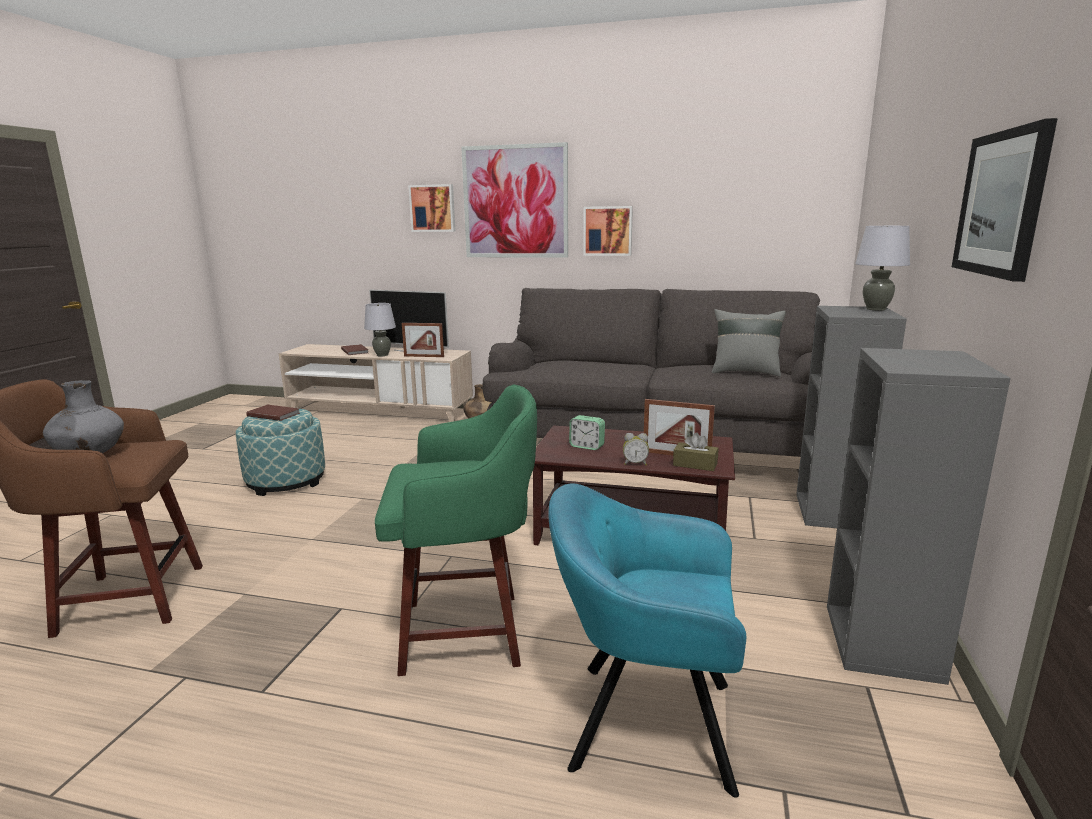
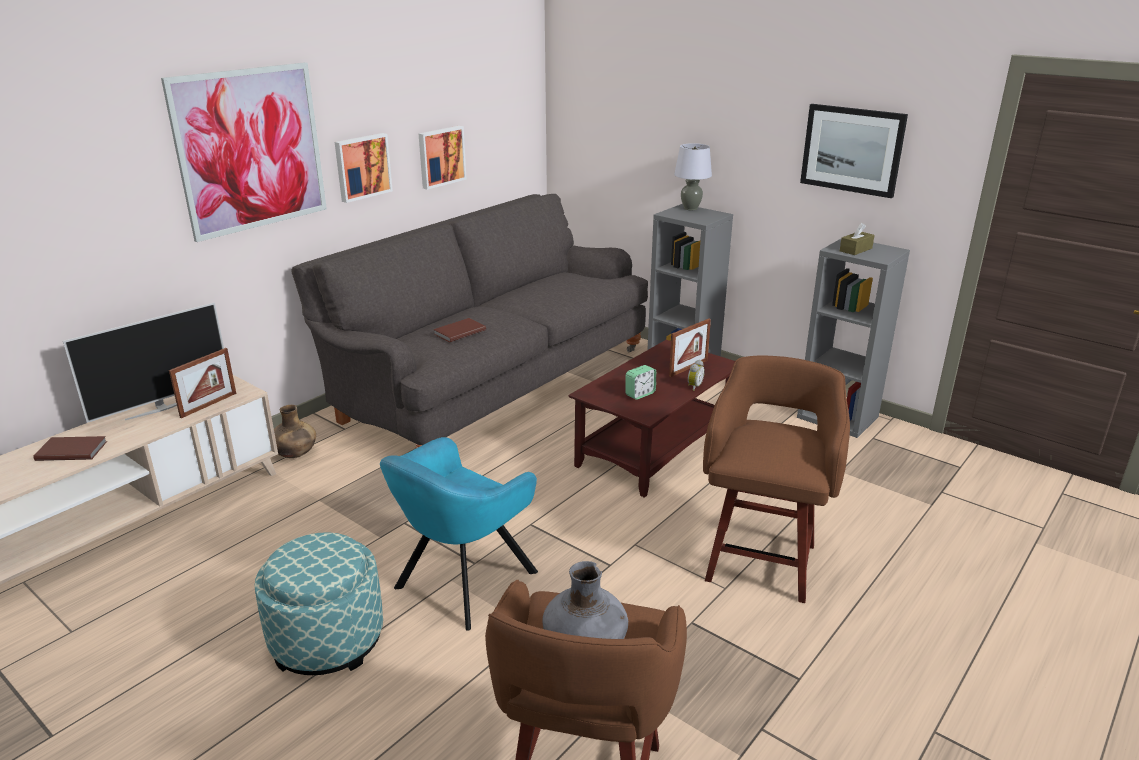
camera: 65 degrees left, 10 degrees up
brown book [246,405,300,421] -> brown book moved to [433,318,486,342]
grey table lamp [364,303,396,356] -> none
green stool [375,385,537,676] -> brown stool [703,356,850,603]
picture [408,184,455,232] -> picture moved to [419,126,466,190]
turquoise armchair [548,483,746,797] -> turquoise armchair moved to [380,437,538,631]
brown tissue box [673,433,718,471] -> brown tissue box moved to [840,223,874,255]
grey pillow [711,309,786,377] -> none

